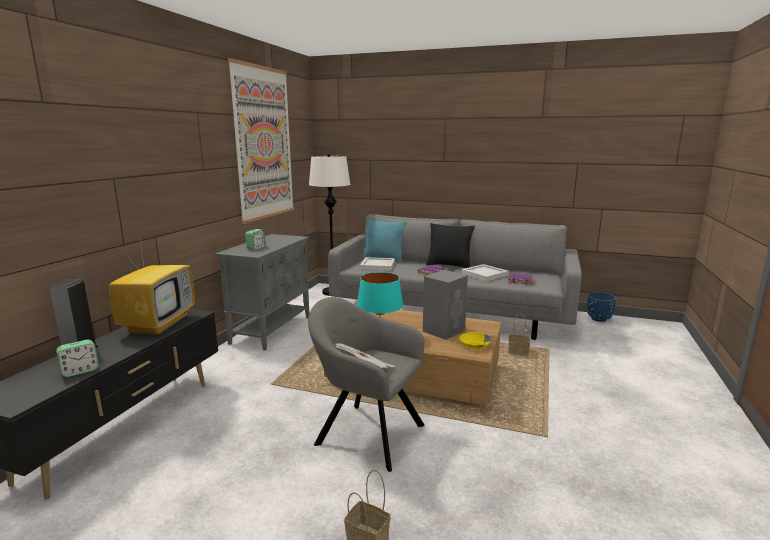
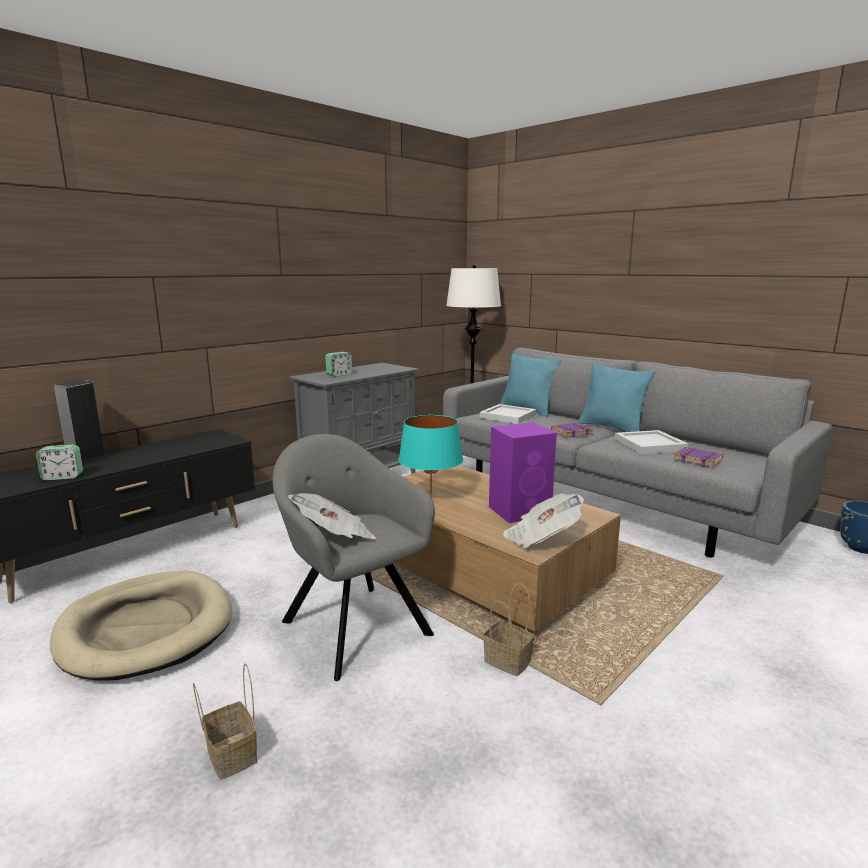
camera: 25 degrees right, 0 degrees up
television [109,230,195,336] -> none
picture [228,58,294,224] -> none
grey speaker [423,270,468,340] -> purple speaker [489,422,557,523]
black pillow [426,223,475,268] -> turquoise pillow [578,364,655,432]
yellow bowl [459,332,492,349] -> newspaper [503,493,584,548]
basket [508,314,530,355] -> basket moved to [483,583,534,676]
none -> beige dog bed [50,571,232,680]

